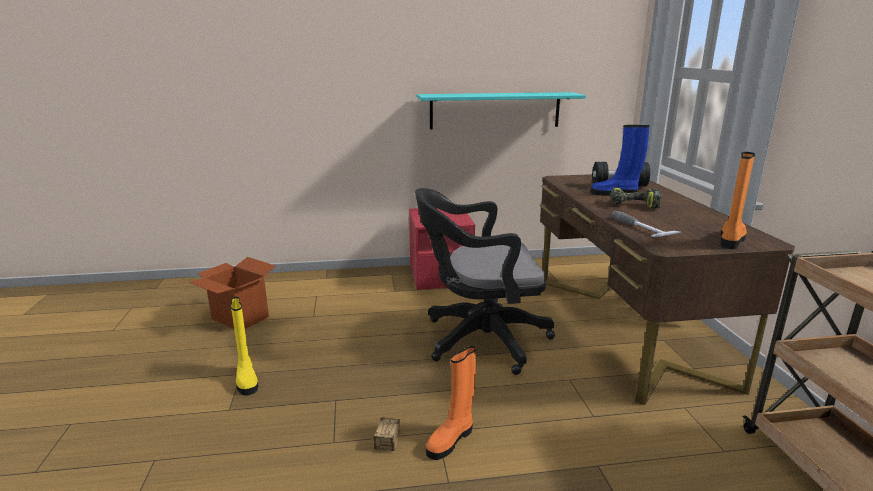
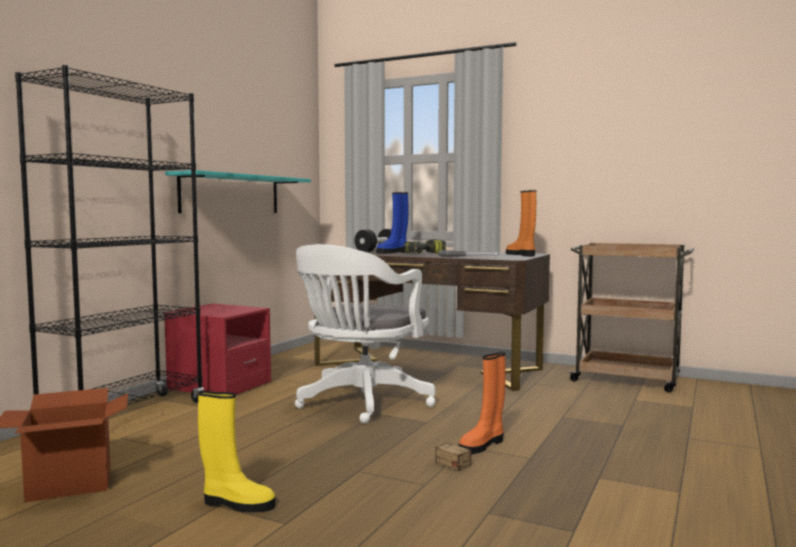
camera: 55 degrees left, 15 degrees down
black office chair [415,188,555,375] -> white office chair [295,244,436,424]
orange boot [426,346,476,460] -> orange boot turned 60 degrees clockwise [459,352,506,454]
none -> black bookcase [15,65,204,405]

